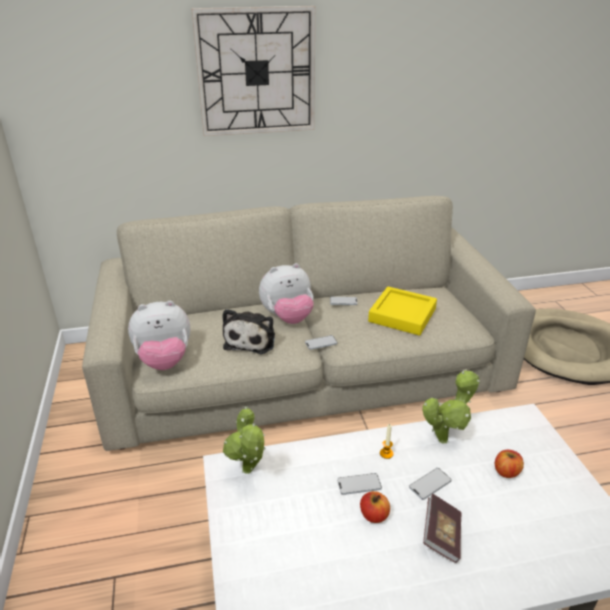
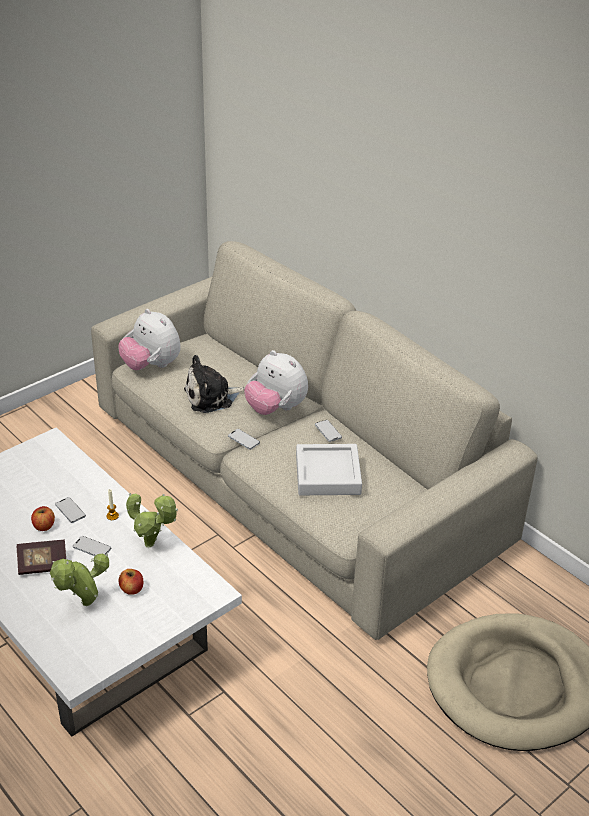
camera: 60 degrees right, 5 degrees up
wall clock [191,6,315,136] -> none
potted plant [223,406,266,474] -> potted plant moved to [50,553,109,606]
yellow tray [368,287,437,336] -> grey tray [296,444,362,495]

